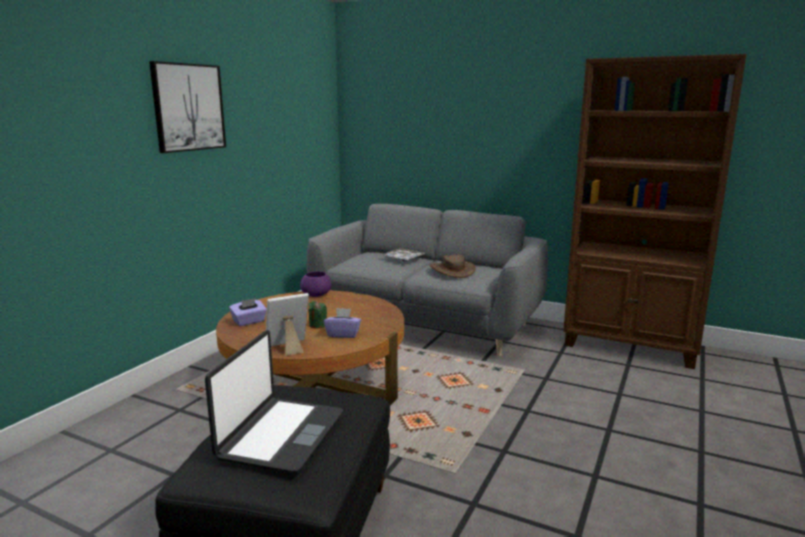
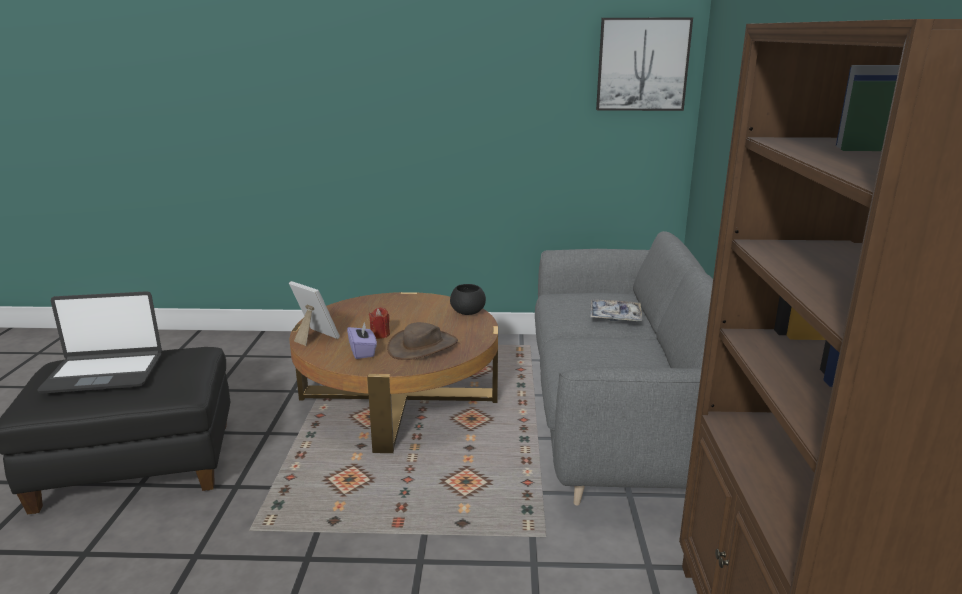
camera: 65 degrees right, 5 degrees up
picture [149,61,226,153] -> picture moved to [596,18,693,111]
purple tissue box [229,298,267,326] -> none
purple bowl [300,271,331,297] -> black bowl [450,284,486,315]
green candle [308,301,327,328] -> red candle [369,307,390,339]
brown hat [429,254,476,278] -> brown hat moved to [387,322,458,360]

